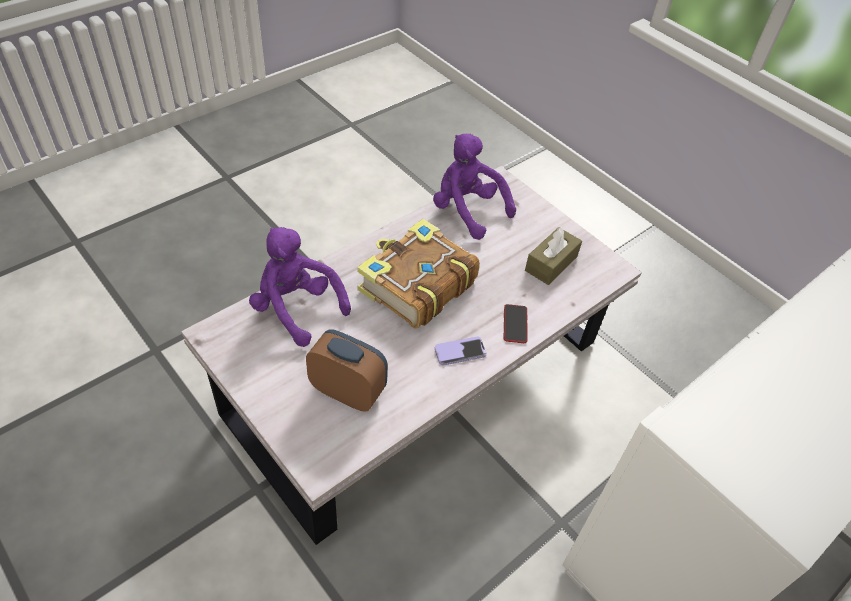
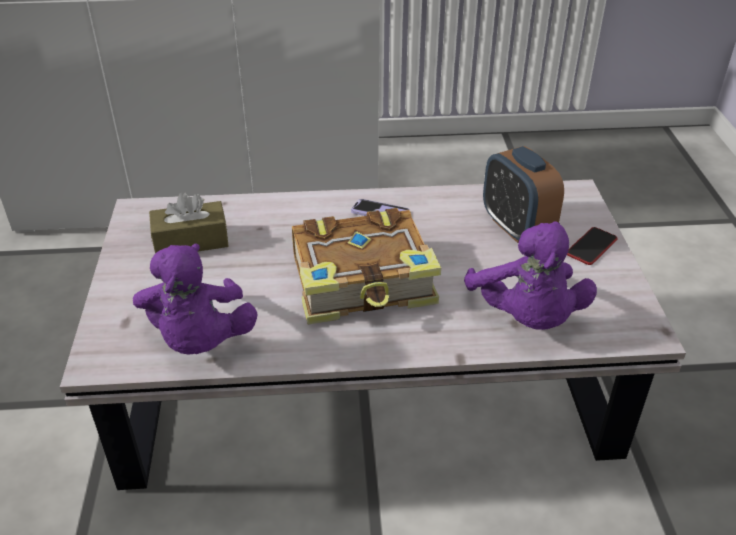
camera: 140 degrees left, 10 degrees down
phone [504,304,528,343] -> phone moved to [567,227,617,265]

